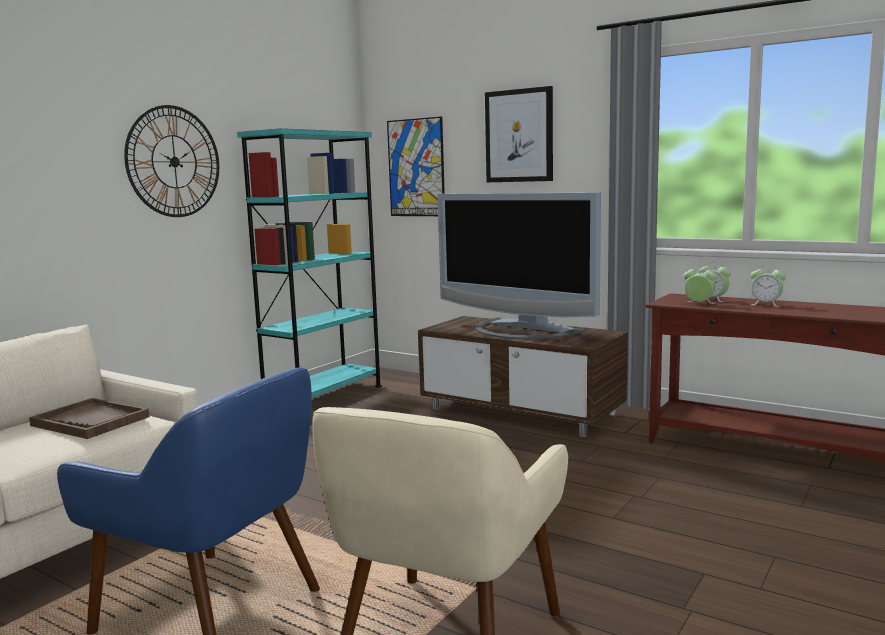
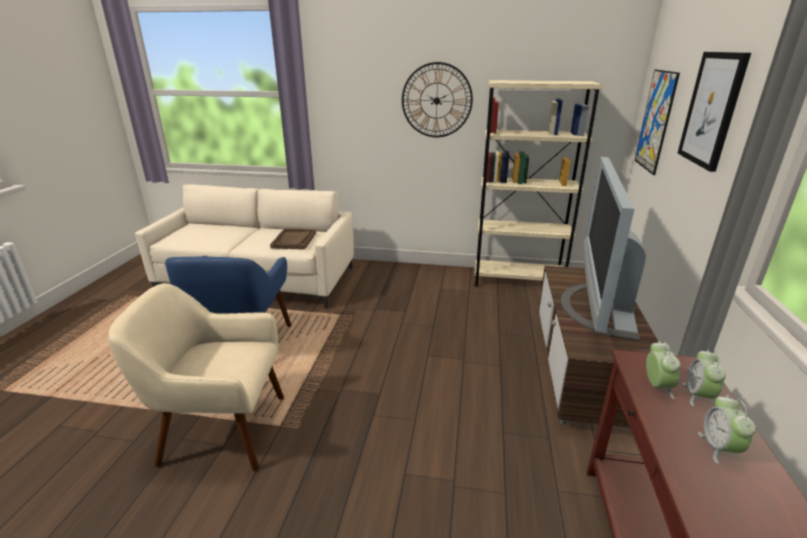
camera: 65 degrees right, 15 degrees up
turquoise bookcase [237,128,382,397] -> beige bookcase [474,80,603,287]

